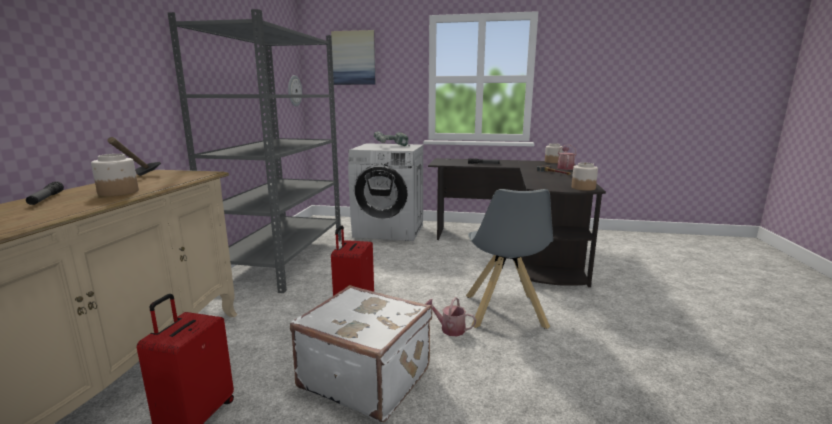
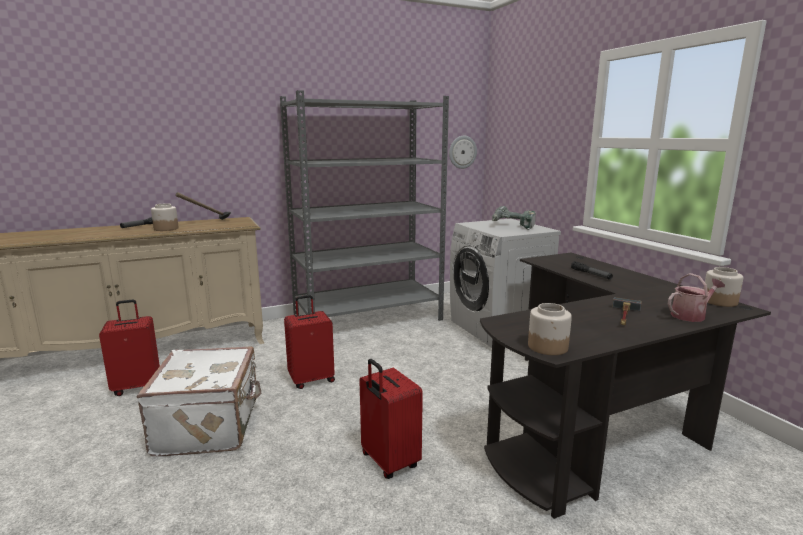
camera: 55 degrees right, 0 degrees up
picture [331,30,376,85] -> none
watering can [425,297,476,337] -> none
grey chair [466,189,553,329] -> red suitcase [359,359,423,479]

